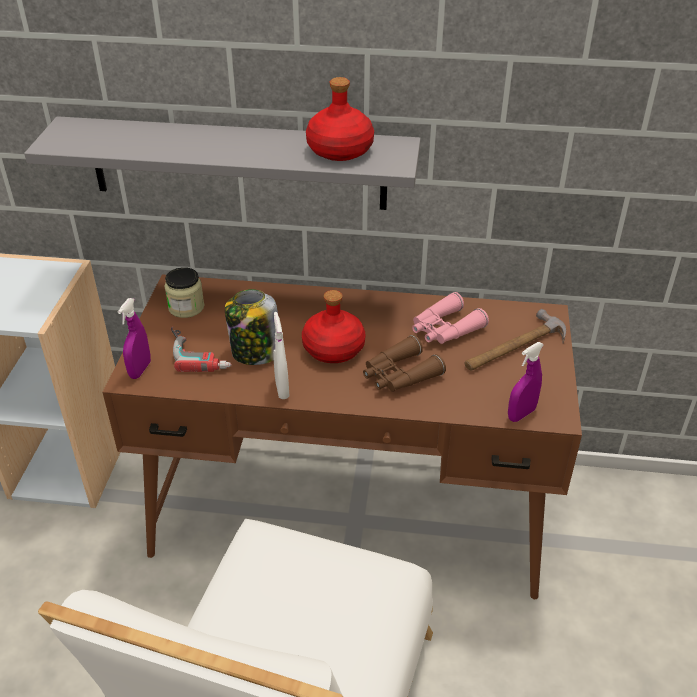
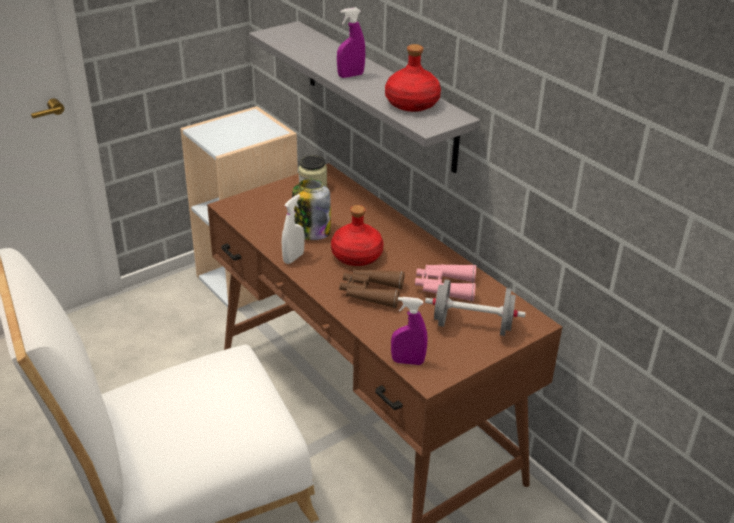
camera: 45 degrees right, 5 degrees down
purple spray bottle [118,298,151,379] -> purple spray bottle moved to [337,7,365,78]
power drill [171,326,232,372] -> none
hammer [464,309,566,371] -> grey dumbbell [425,279,526,336]

